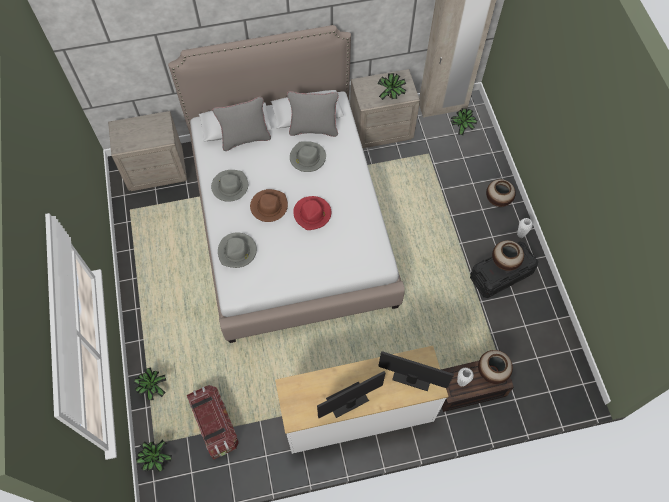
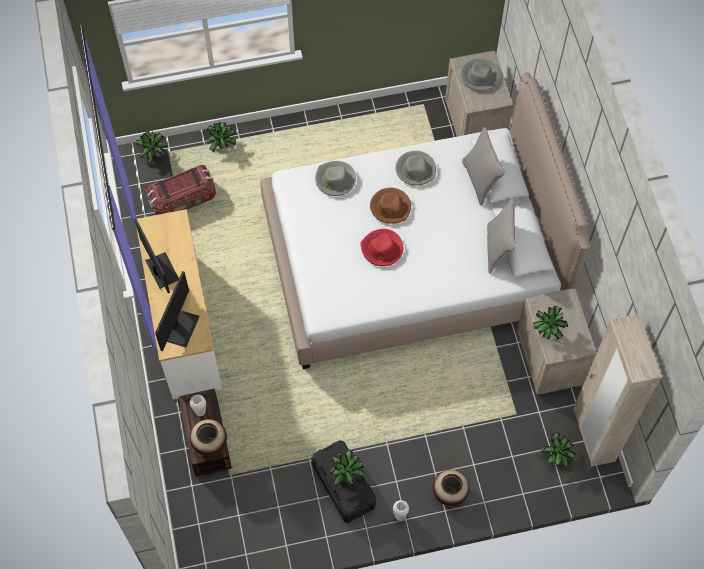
camera: 90 degrees right, 0 degrees up
grey hat [290,141,326,172] -> grey hat moved to [460,58,500,91]
vase [492,240,524,271] -> potted plant [330,450,364,486]

